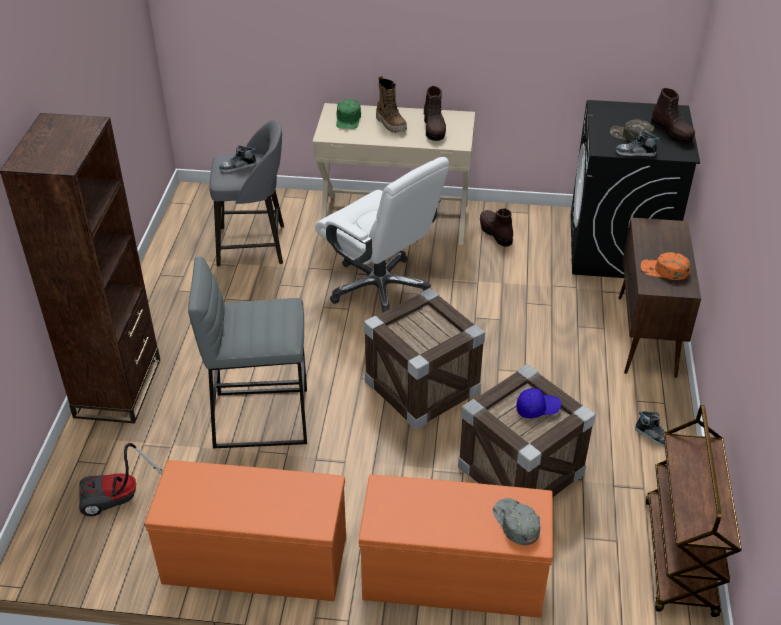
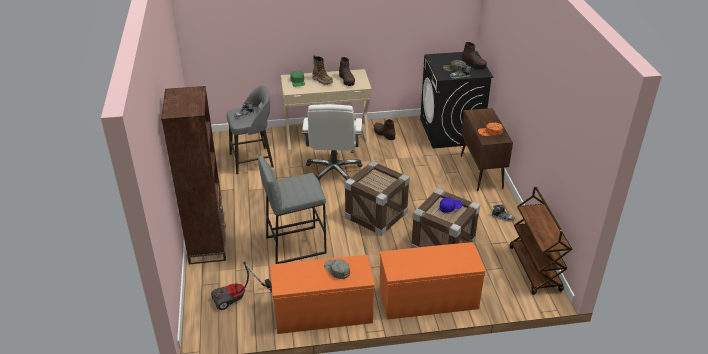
camera: 15 degrees left, 5 degrees down
white office chair [315,157,449,312] -> white office chair turned 60 degrees clockwise [302,104,363,181]
grey cap [493,498,540,545] -> grey cap moved to [324,259,350,279]

